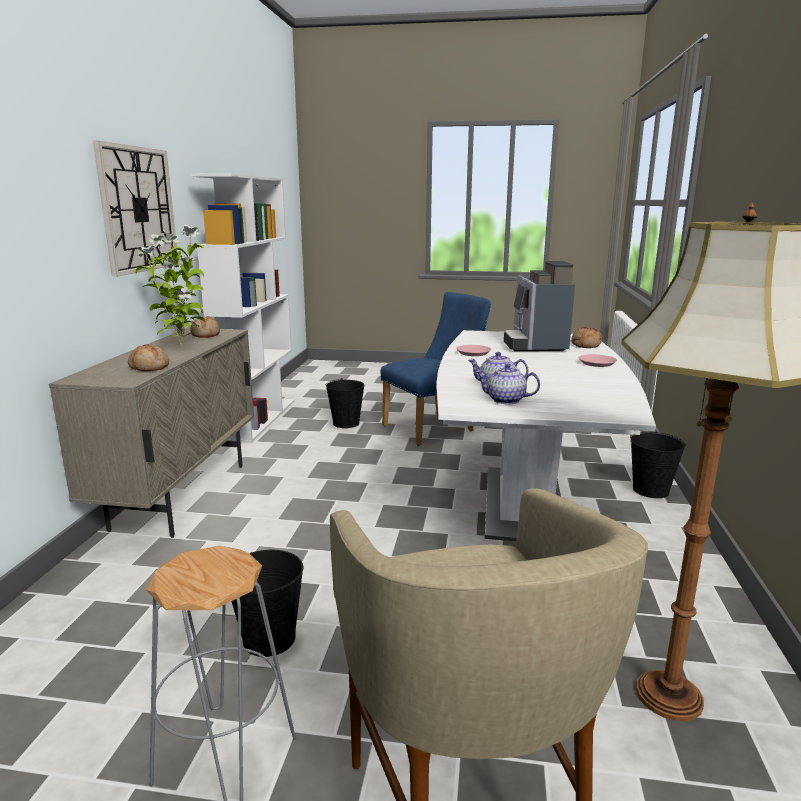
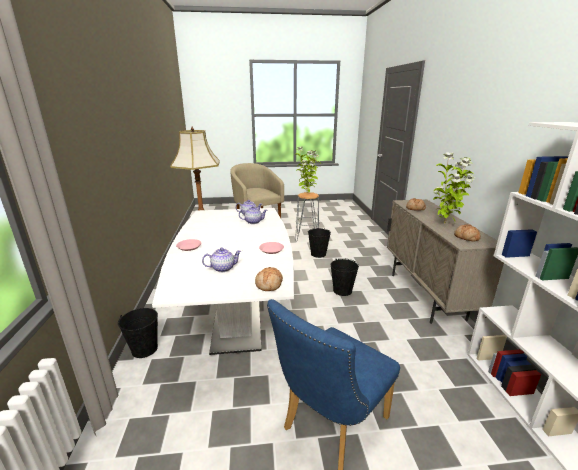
camera: 165 degrees right, 5 degrees up
wall clock [93,141,179,277] -> none
black bucket [326,378,364,428] -> black bucket moved to [331,259,359,296]
coffee machine [504,261,575,351] -> teapot [202,248,241,272]
bread [571,327,602,348] -> bread moved to [255,267,283,291]
none -> potted plant [295,146,321,192]

